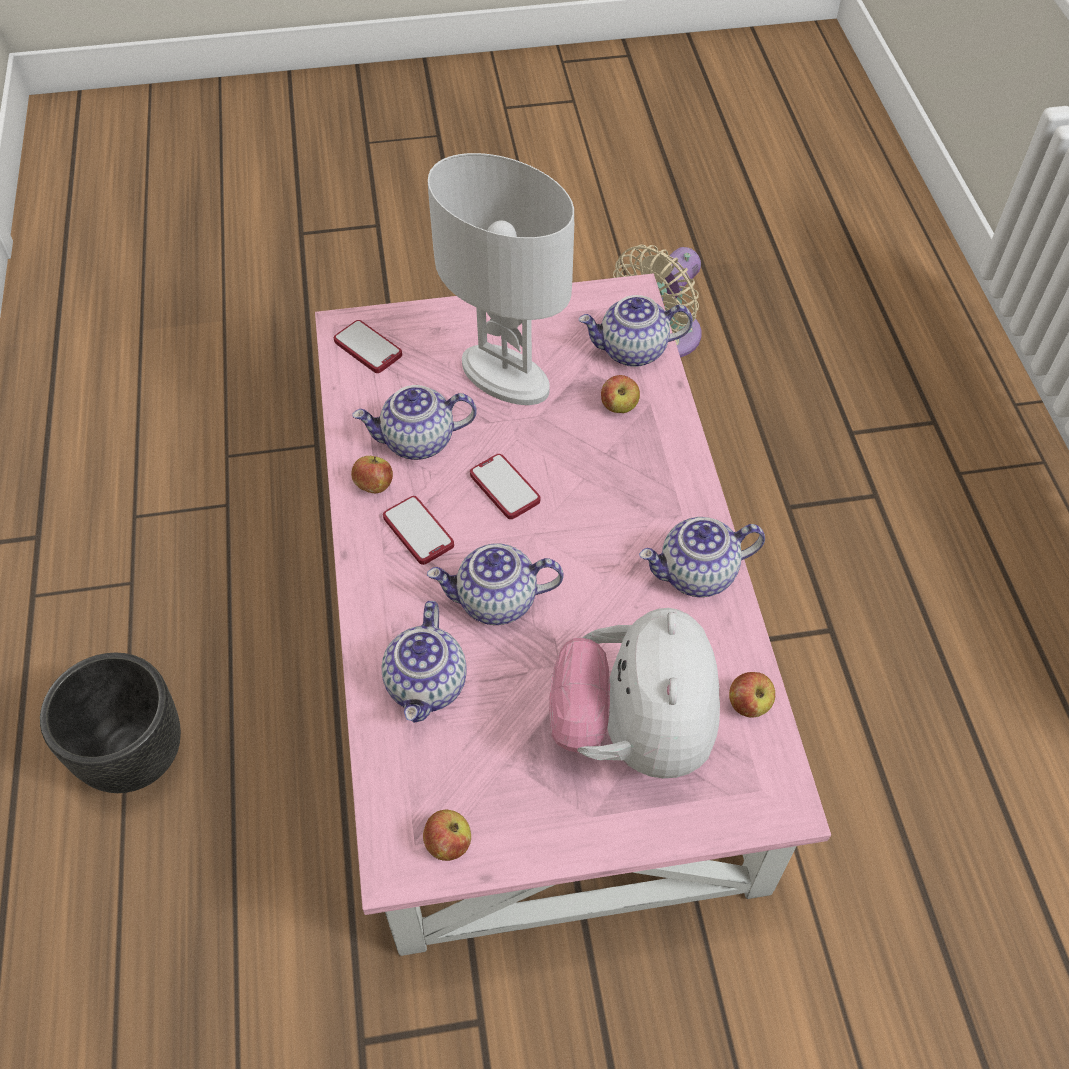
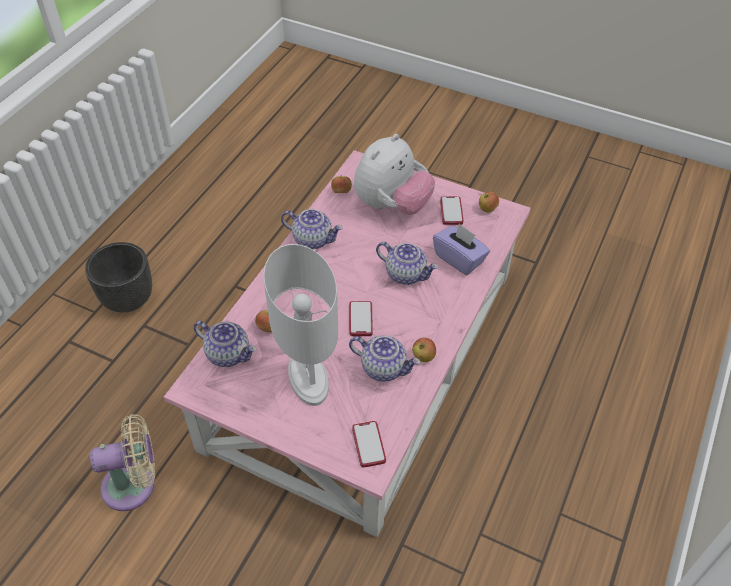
camera: 145 degrees left, 5 degrees down
black planter [40,652,181,793] -> black planter moved to [85,242,152,313]
teapot [382,601,467,723] -> purple tissue box [433,223,490,275]
phone [383,496,454,565] -> phone moved to [440,196,464,225]

